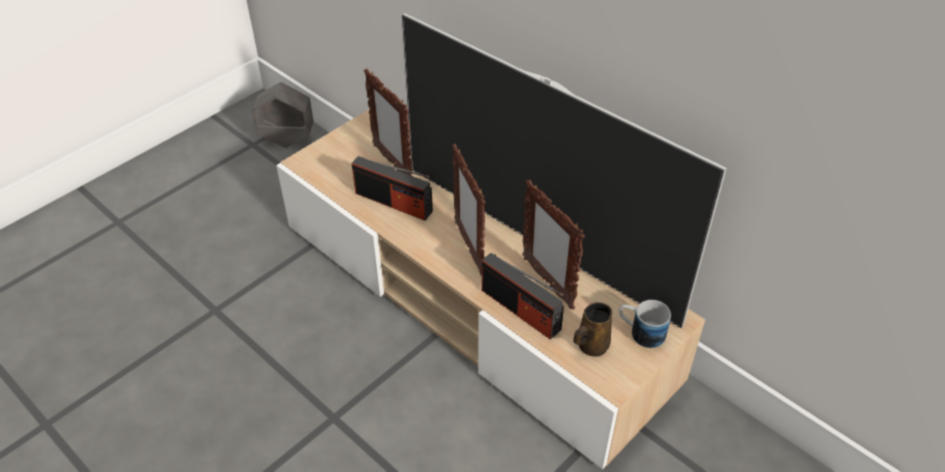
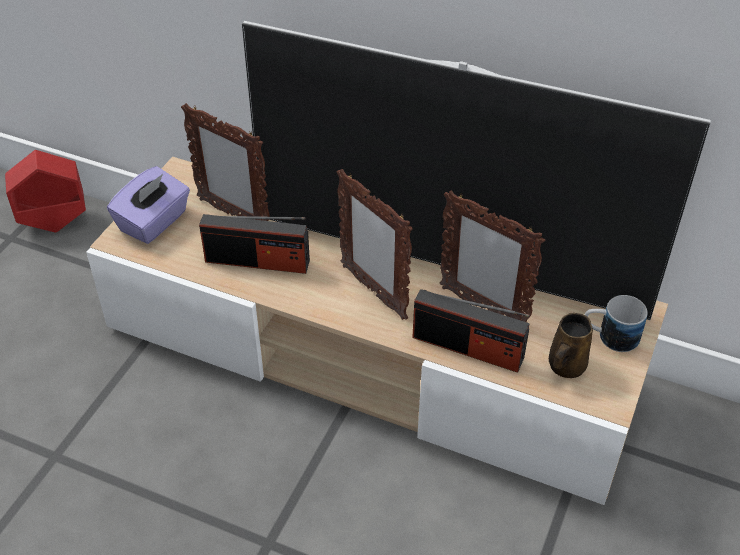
camera: 20 degrees left, 0 degrees up
grey planter [252,82,313,148] -> red planter [5,150,86,232]
none -> purple tissue box [107,166,190,244]

